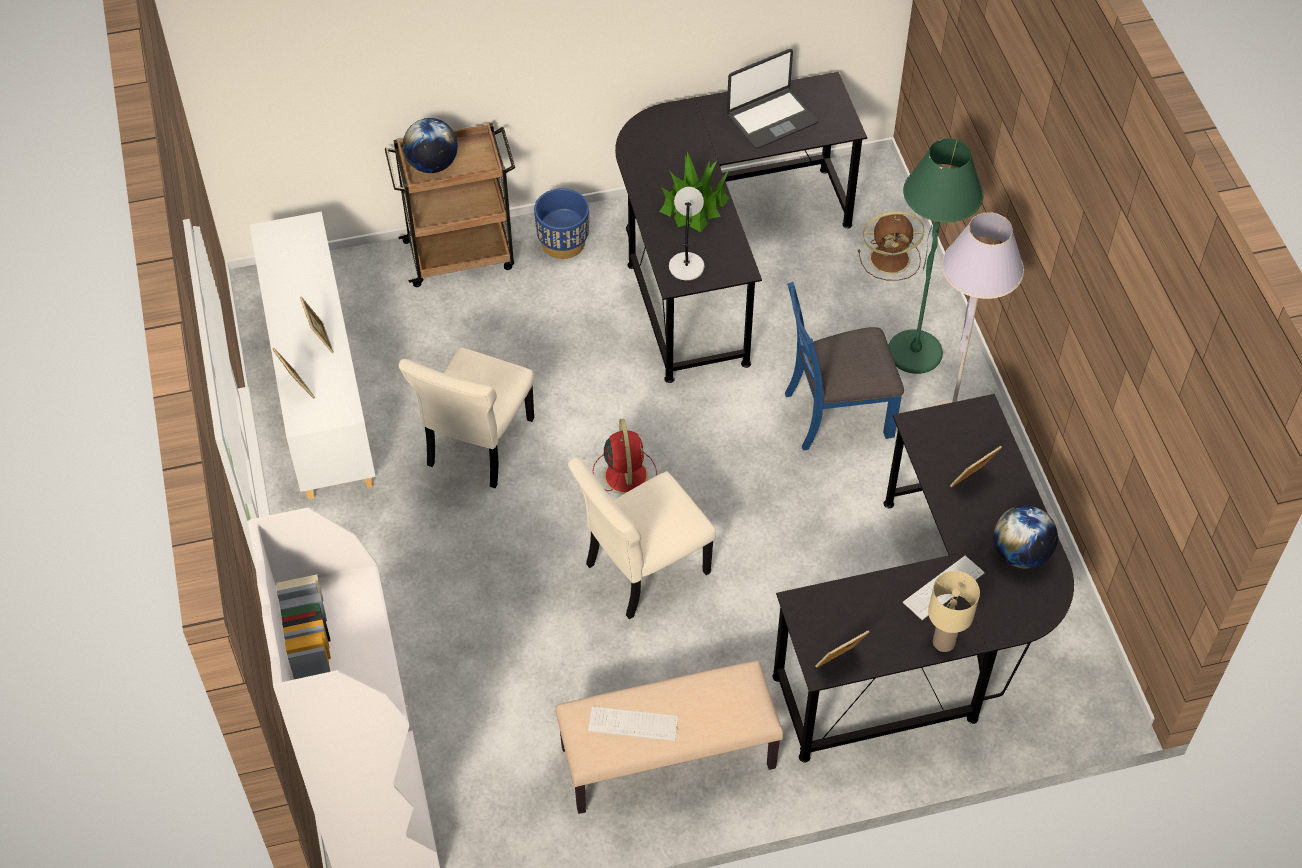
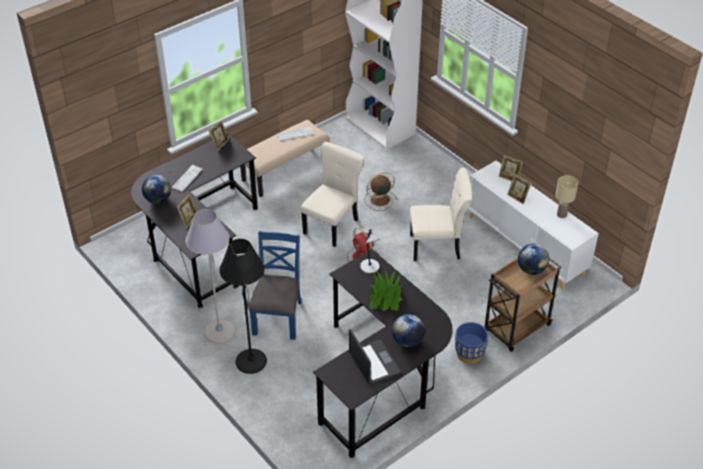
camera: 155 degrees right, 10 degrees down
beige chair [399,347,535,488] -> beige chair turned 90 degrees clockwise [410,168,472,261]
laptop [727,49,818,149] -> laptop turned 120 degrees clockwise [349,329,401,384]
blue chair [785,282,904,450] -> blue chair turned 45 degrees counterclockwise [249,231,302,340]
brown fan [858,211,924,281] -> brown fan moved to [365,172,397,211]
green floor lamp [889,138,983,374] -> black floor lamp [219,239,267,374]
beige table lamp [928,571,980,652] -> beige table lamp moved to [555,175,578,218]
none -> globe [392,314,425,347]

